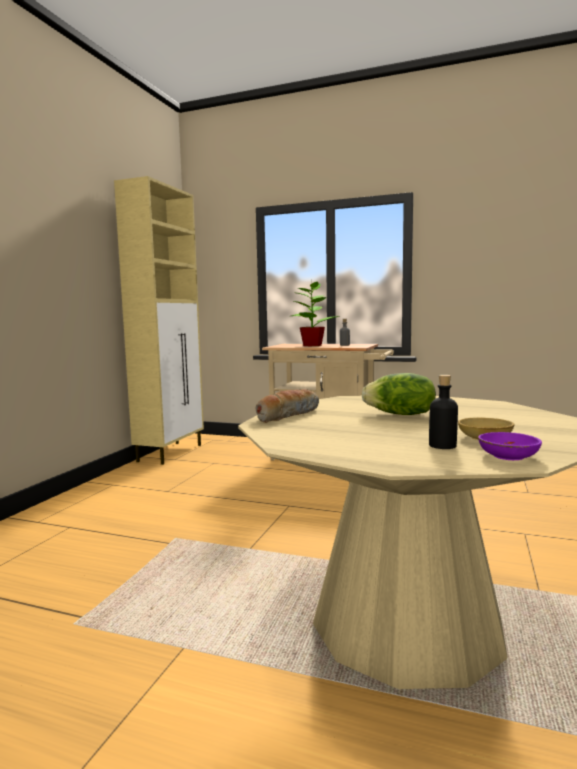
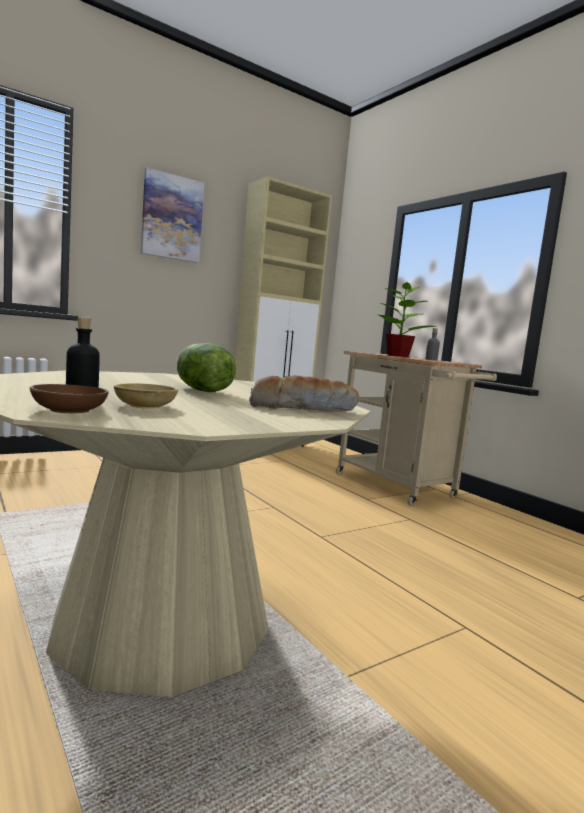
camera: 35 degrees right, 0 degrees up
bread [256,389,319,423] -> bread moved to [249,375,359,411]
purple bowl [478,432,542,460] -> brown bowl [30,384,109,413]
none -> picture [141,167,204,263]

